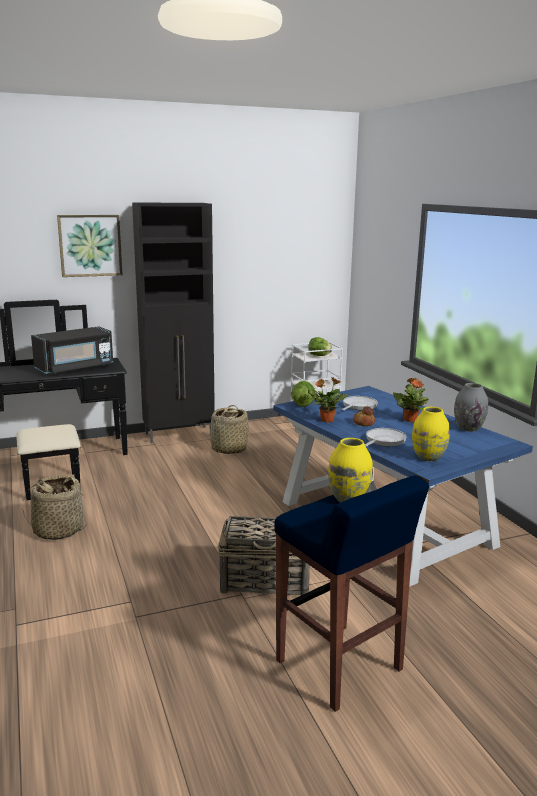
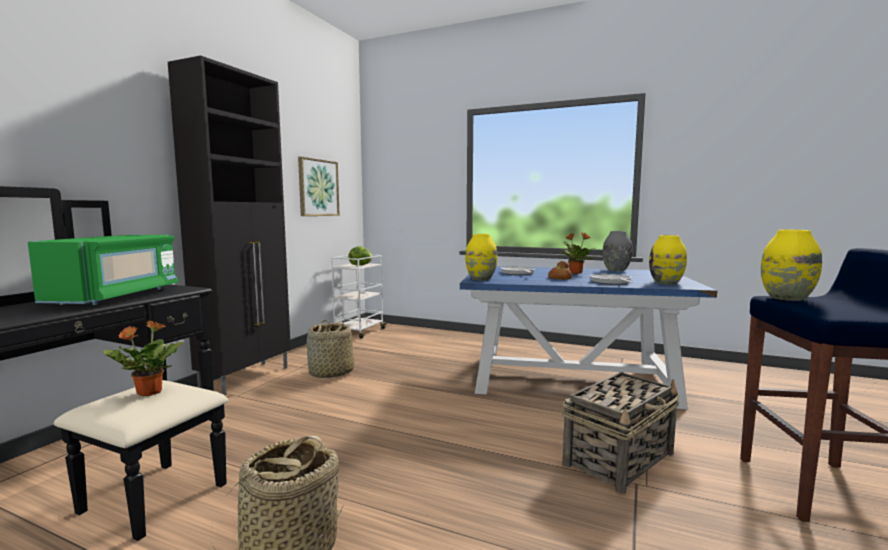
camera: 45 degrees left, 10 degrees down
black microwave [31,326,113,374] -> green microwave [28,235,178,305]
picture [57,215,123,277] -> picture moved to [298,157,340,216]
lettuce [291,381,315,407] -> yellow vase [465,234,497,280]
potted plant [308,377,349,423] -> potted plant moved to [103,320,183,396]

